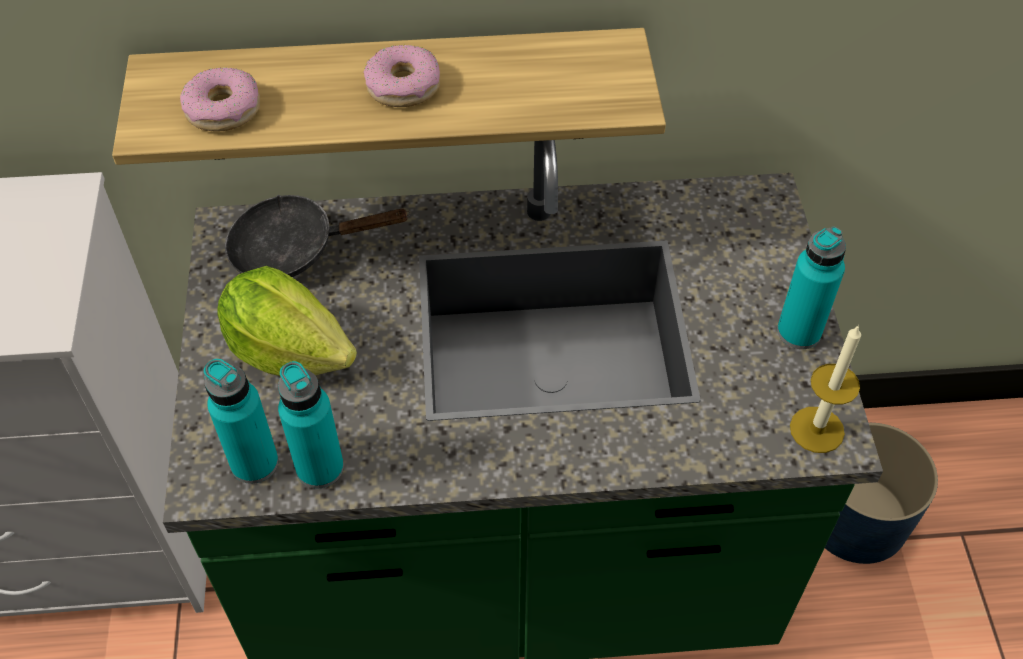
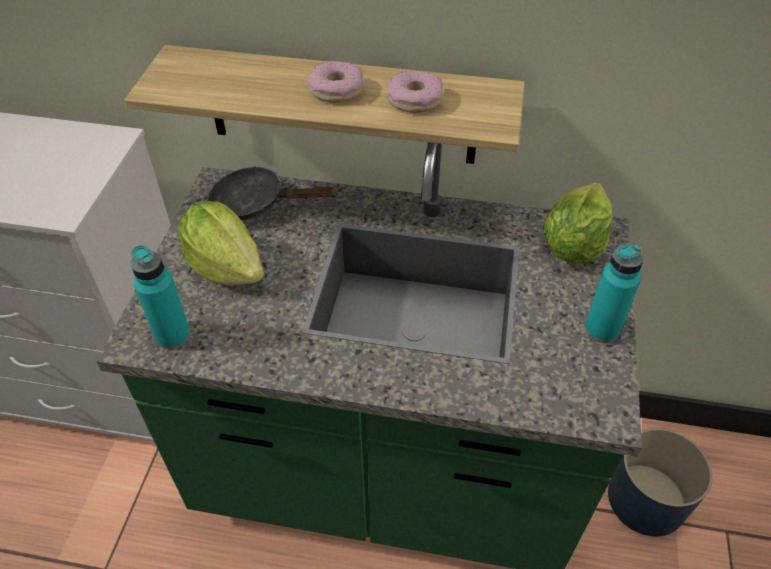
camera: 15 degrees right, 5 degrees down
donut [180,67,260,132] -> donut moved to [388,70,443,113]
turquoise bottle [278,361,344,488] -> none
candle [790,325,861,453] -> none
none -> lettuce [543,182,612,263]

